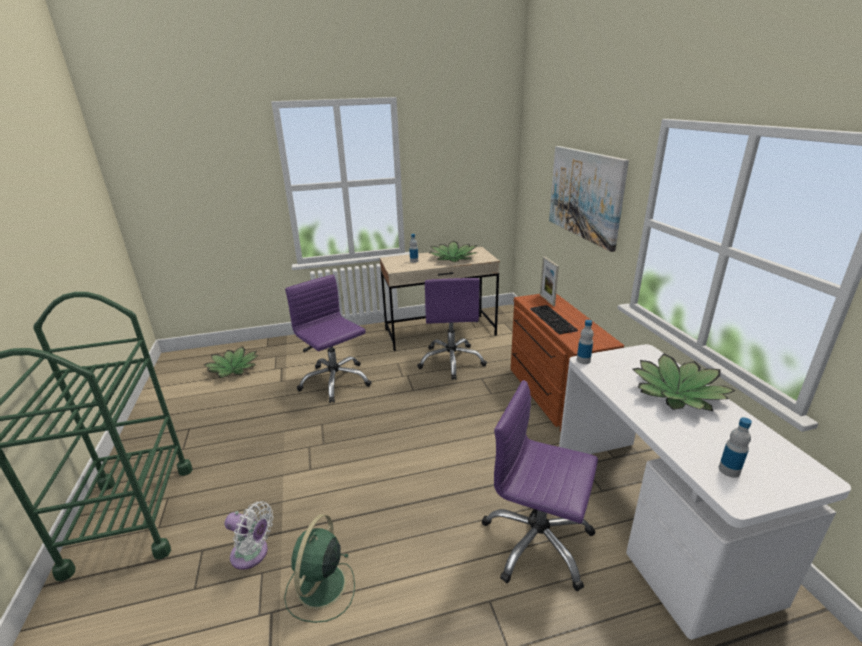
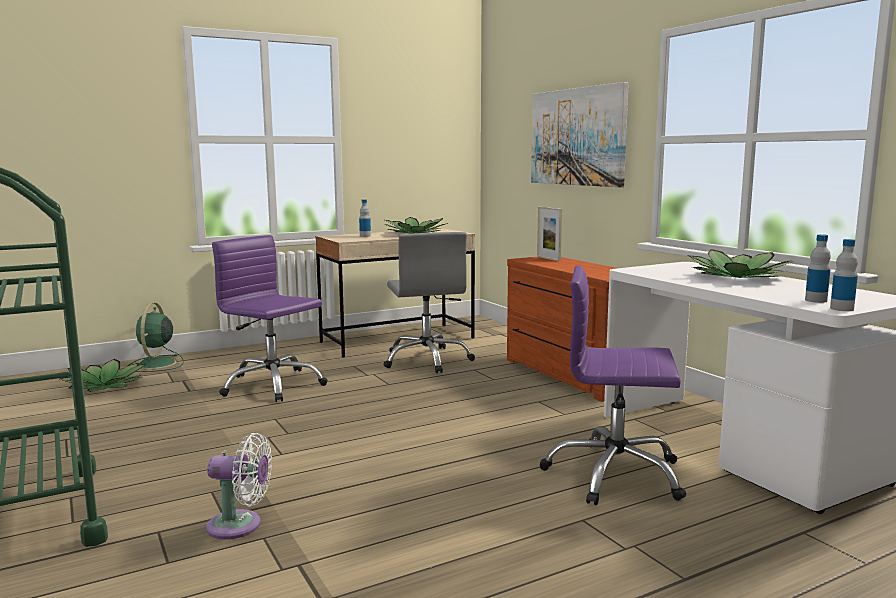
camera: 15 degrees left, 15 degrees down
green fan [284,514,355,623] -> green fan moved to [129,303,184,372]
purple office chair [417,278,487,380] -> grey office chair [384,232,475,373]
keyboard [530,305,578,335] -> none
bottle [577,320,594,364] -> bottle moved to [830,239,858,311]

